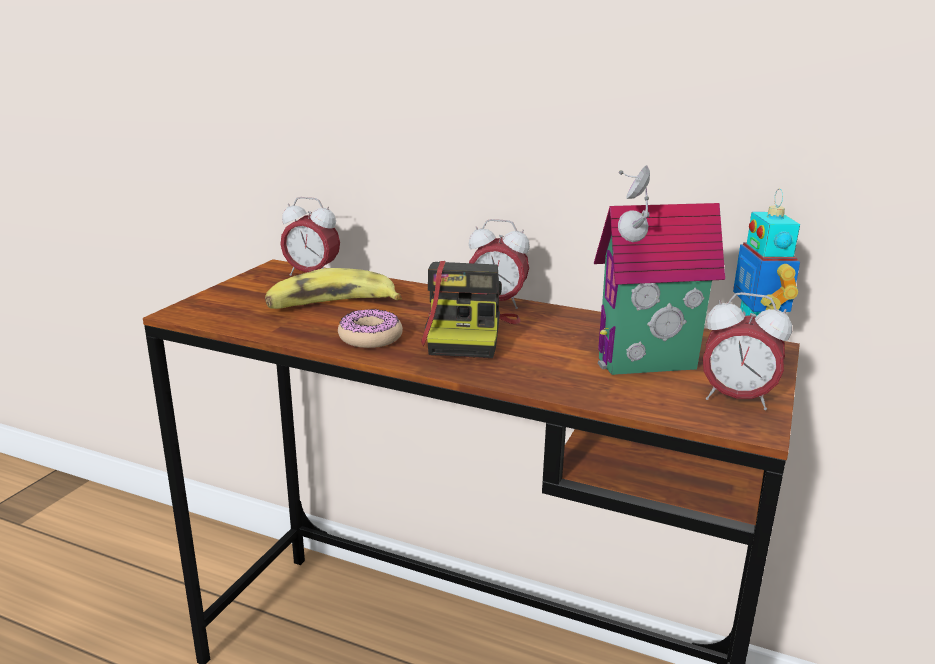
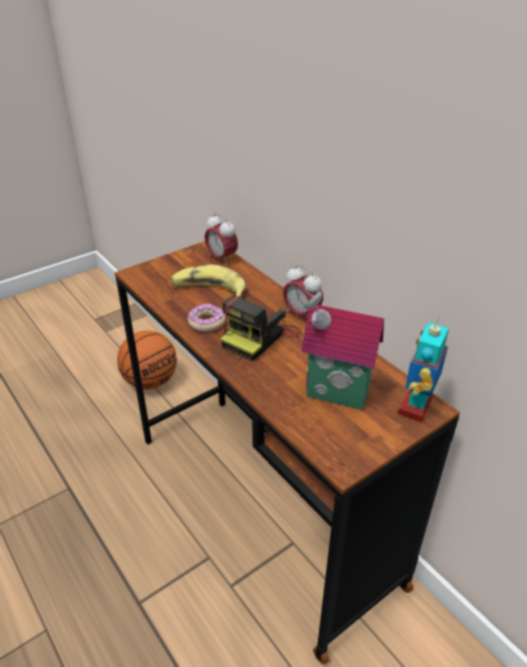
camera: 30 degrees right, 15 degrees up
alarm clock [703,292,792,410] -> none
none -> basketball [117,331,177,389]

